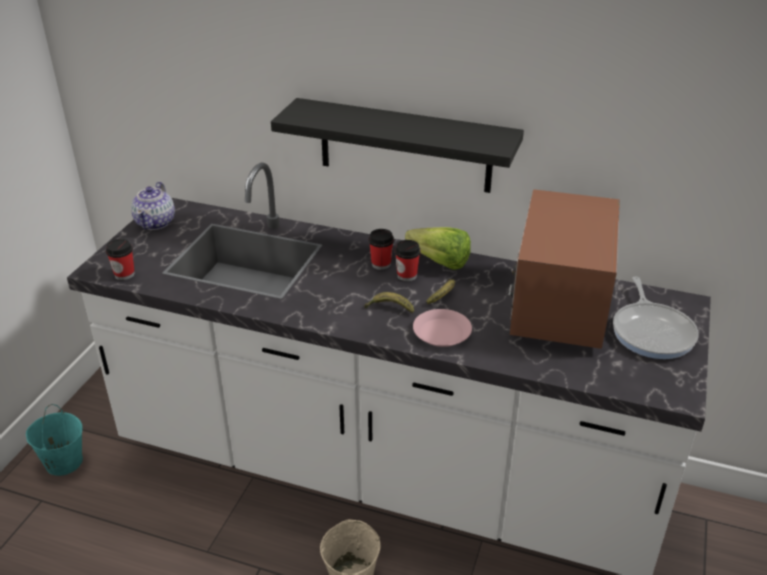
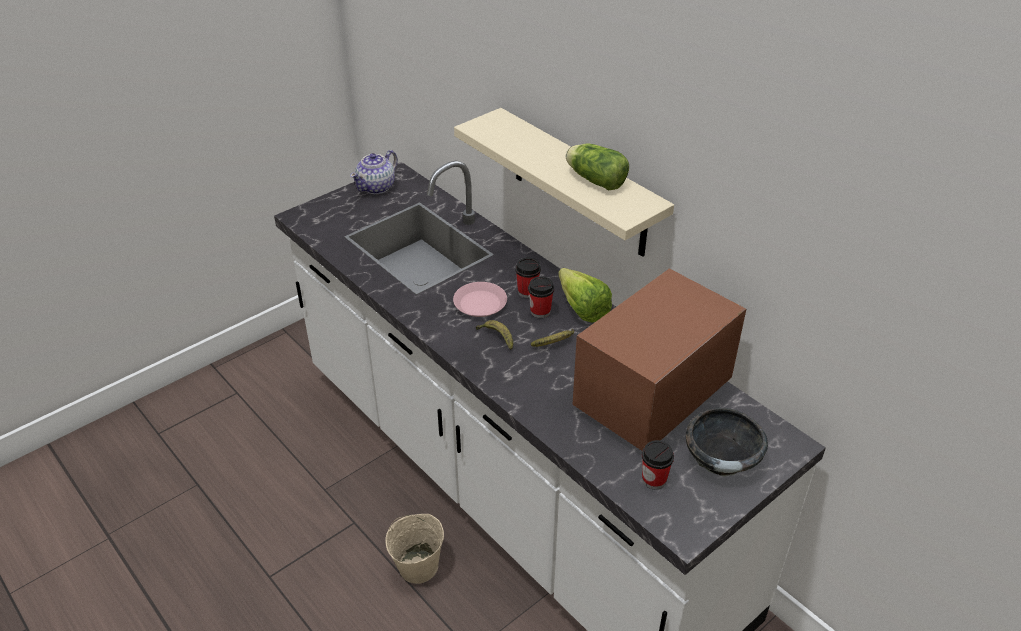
camera: 30 degrees right, 5 degrees up
turquoise bucket [26,404,83,476] -> none
cup [106,239,135,280] -> cup moved to [642,440,674,490]
black shelf [271,98,524,193] -> beige shelf [454,108,674,257]
pink plate [413,309,472,347] -> pink plate moved to [453,282,507,317]
frying pan [613,276,699,359] -> black bowl [686,408,768,477]
none -> lettuce [566,144,629,190]

